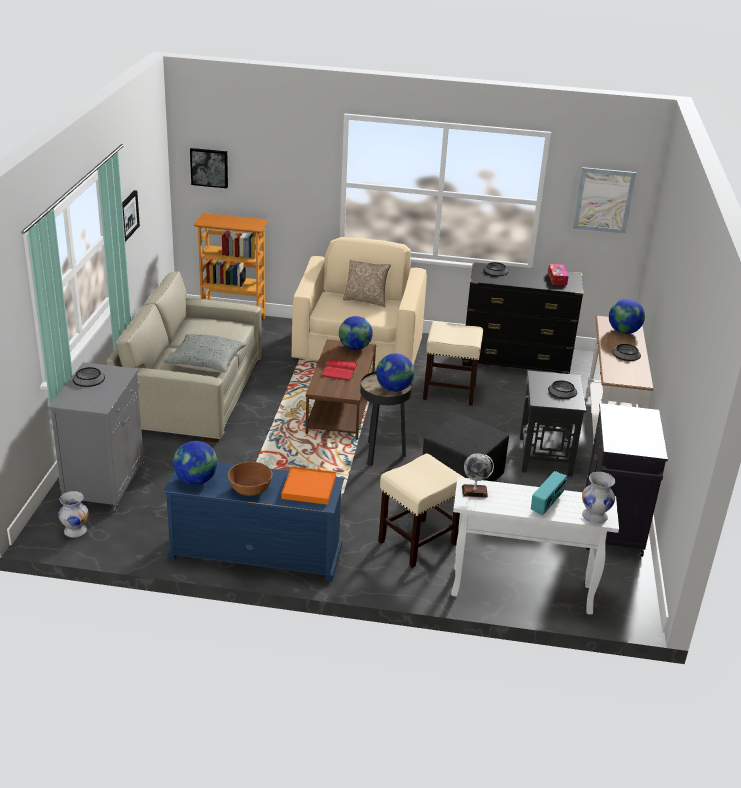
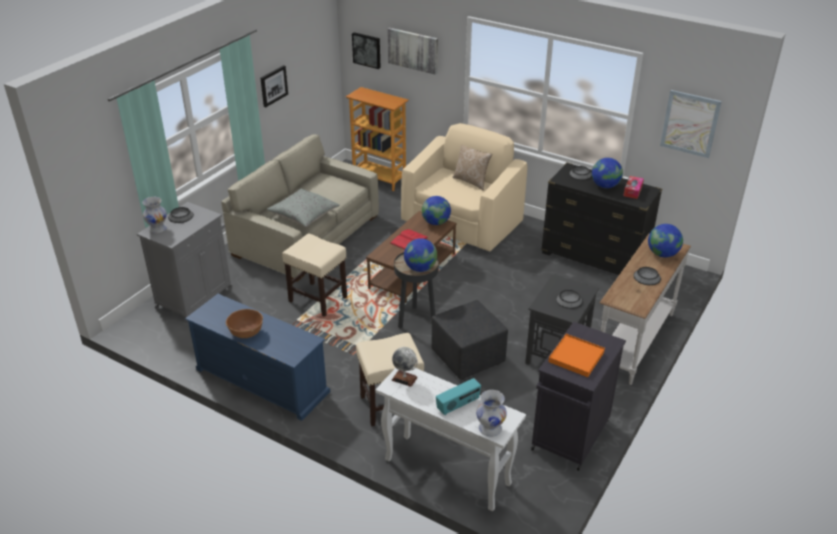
camera: 25 degrees right, 5 degrees up
white vase [58,491,89,538] -> white vase moved to [143,197,167,233]
globe [173,441,218,485] -> globe moved to [592,158,623,188]
orange tray [282,466,336,505] -> orange tray moved to [548,334,605,377]
beige stool [423,322,483,406] -> beige stool moved to [282,234,347,317]
none -> picture [387,28,438,75]

